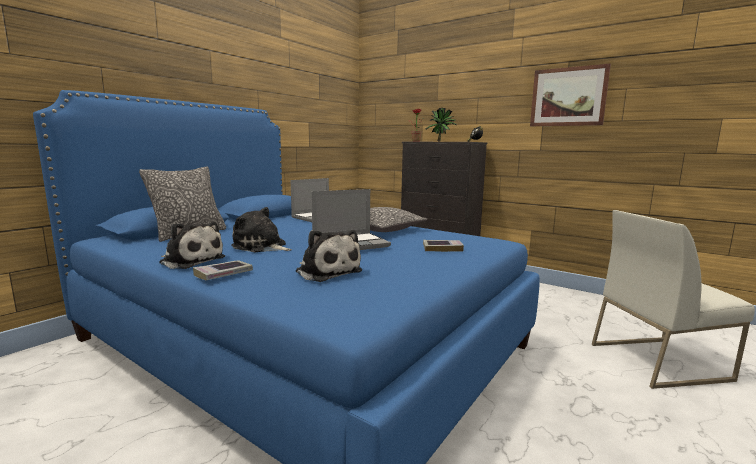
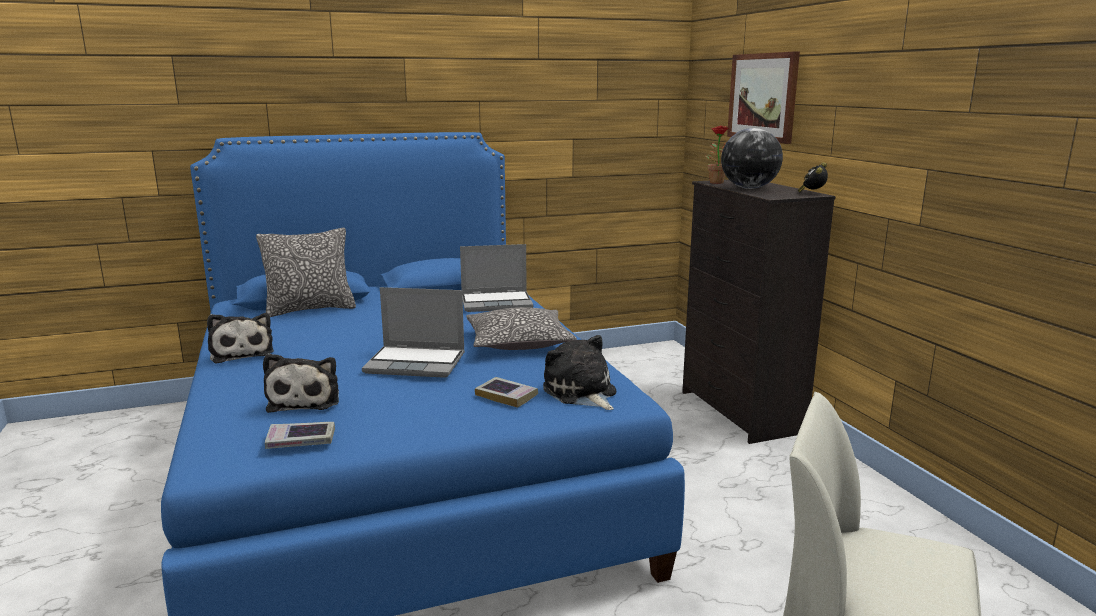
camera: 35 degrees right, 5 degrees up
book [193,260,253,280] -> book moved to [265,422,335,449]
plush toy [232,207,292,252] -> plush toy moved to [543,335,616,410]
potted plant [425,108,457,141] -> globe [721,128,783,189]
picture [530,64,611,126] -> picture moved to [727,51,800,144]

